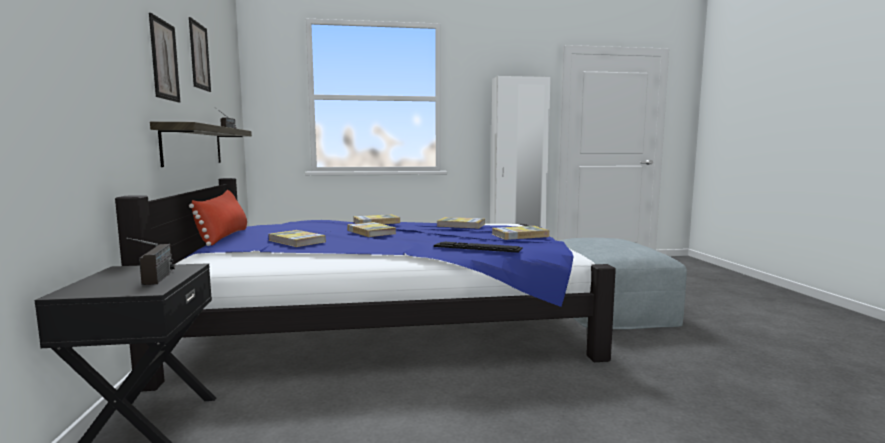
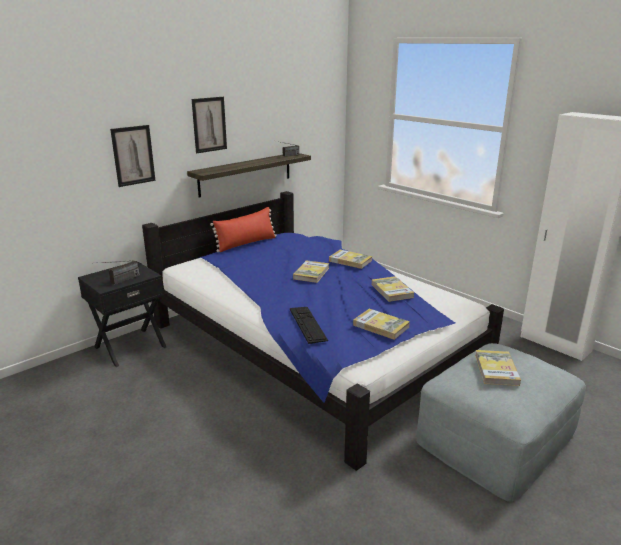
camera: 55 degrees right, 15 degrees up
picture [189,17,211,92] -> picture moved to [110,125,156,187]
book [268,230,326,247] -> book moved to [475,350,521,386]

